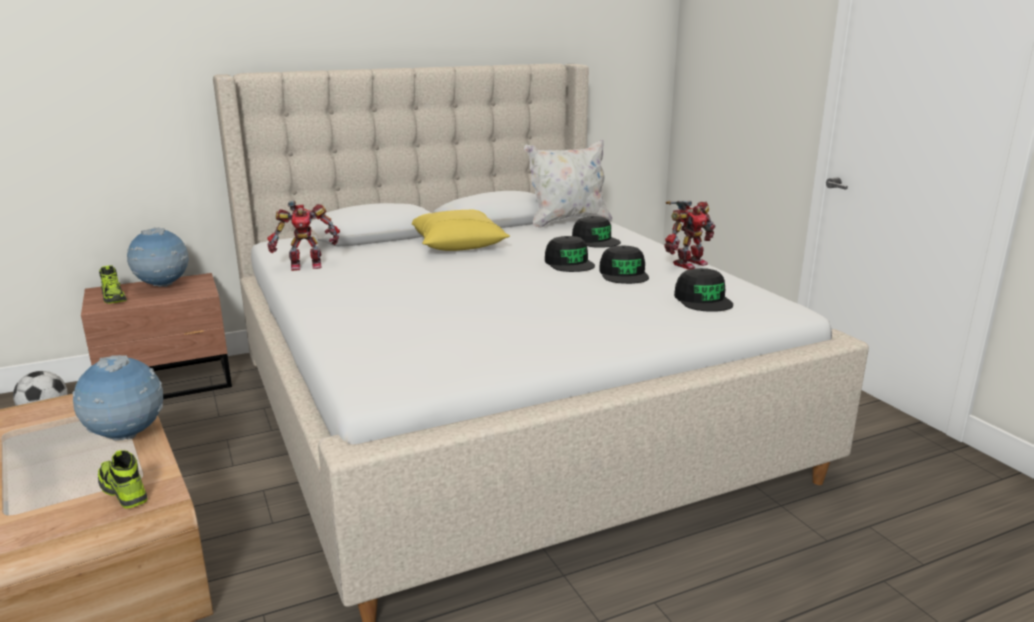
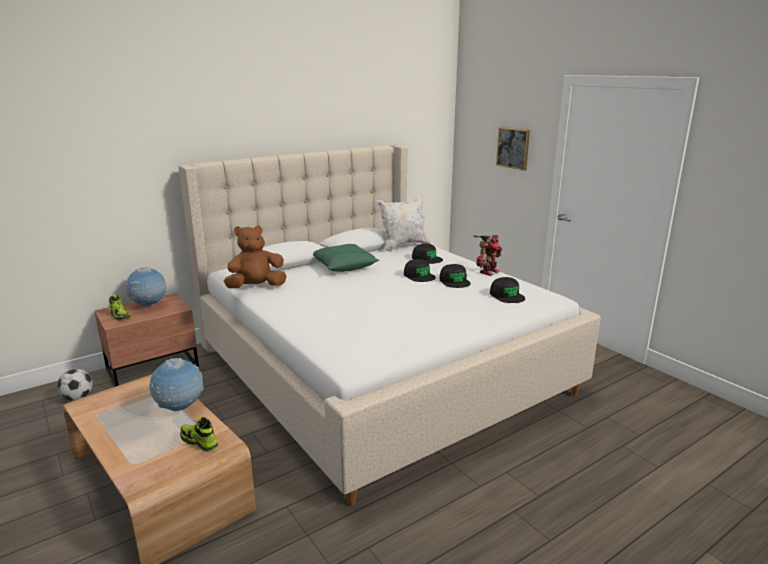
camera: 10 degrees left, 0 degrees up
toy robot [267,201,340,271] -> brown plush toy [224,225,287,288]
yellow pillow [412,210,510,251] -> green pillow [313,244,379,272]
none -> picture [496,127,530,171]

